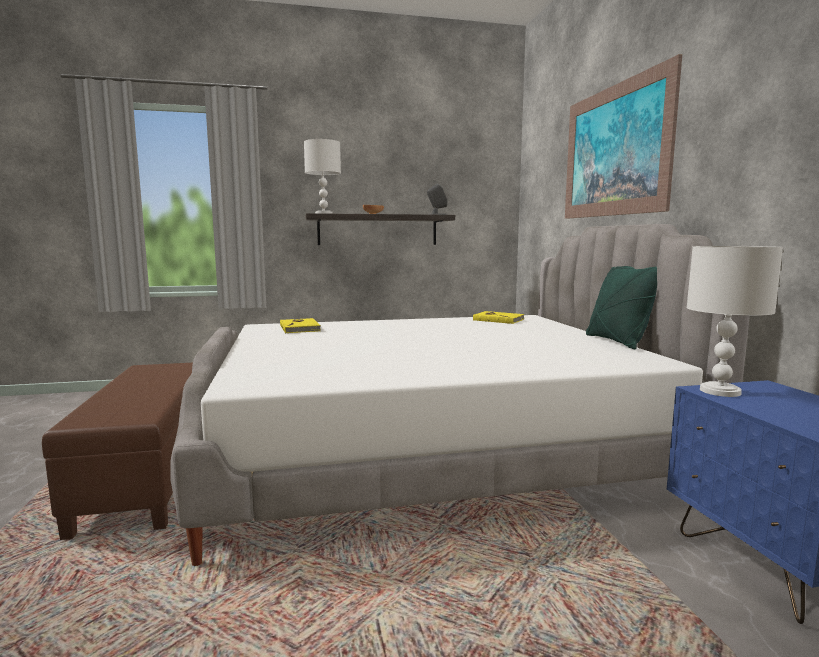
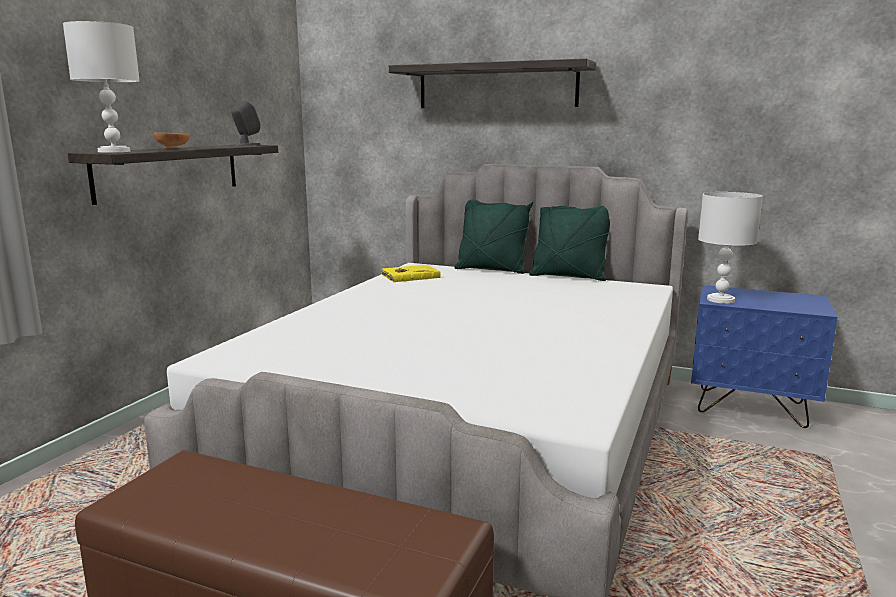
camera: 55 degrees left, 5 degrees up
yellow book [280,318,321,333] -> none
picture [565,54,682,219] -> shelf [389,58,597,108]
none -> green pillow [454,199,533,274]

